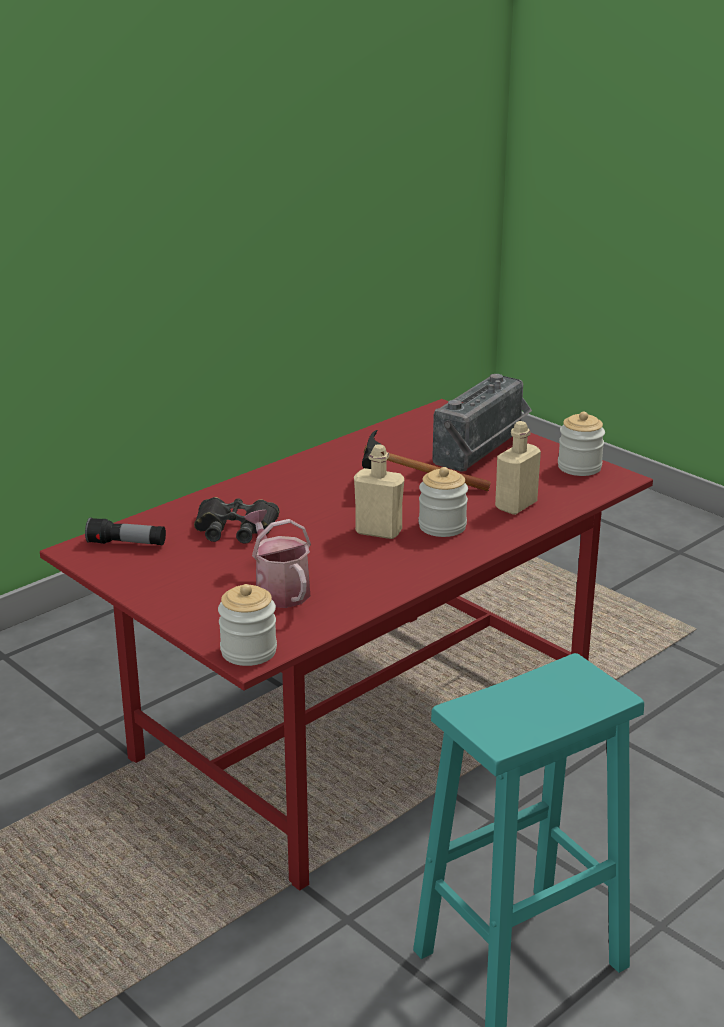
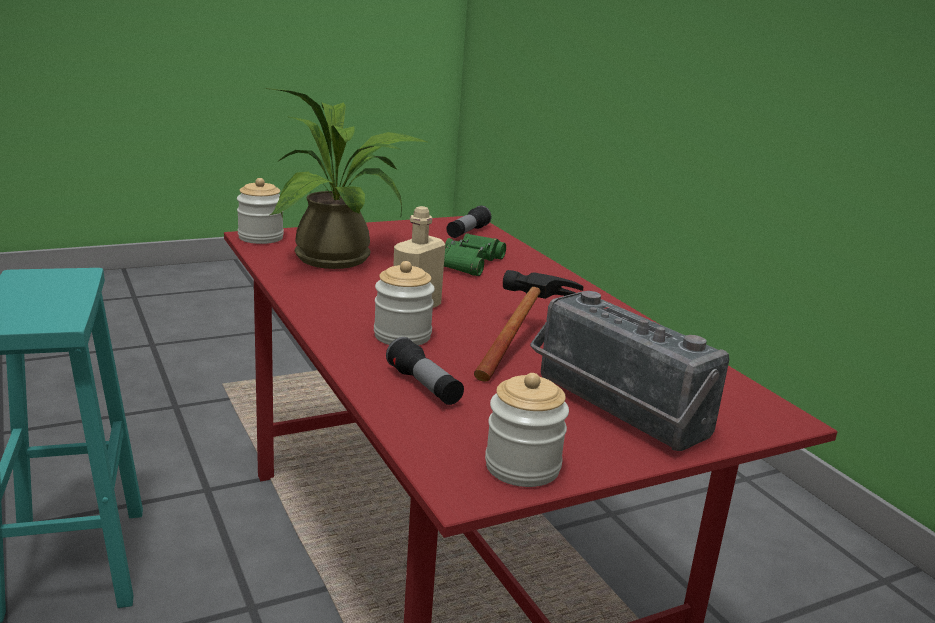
camera: 105 degrees right, 5 degrees down
black binoculars [194,497,279,544] -> green binoculars [444,233,506,276]
watering can [244,510,311,608] -> potted plant [265,88,429,269]
beige bottle [495,421,541,515] -> flashlight [386,337,464,405]

